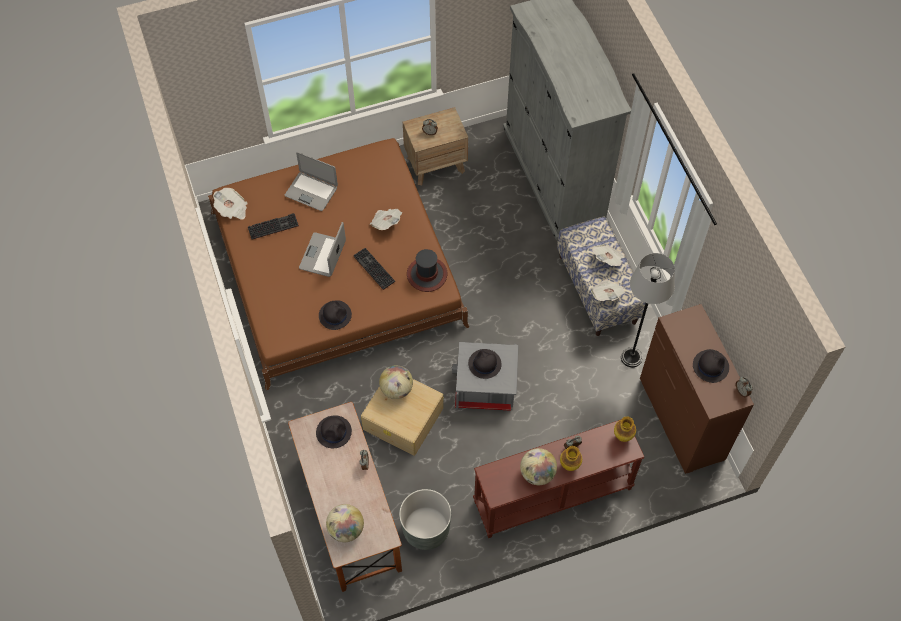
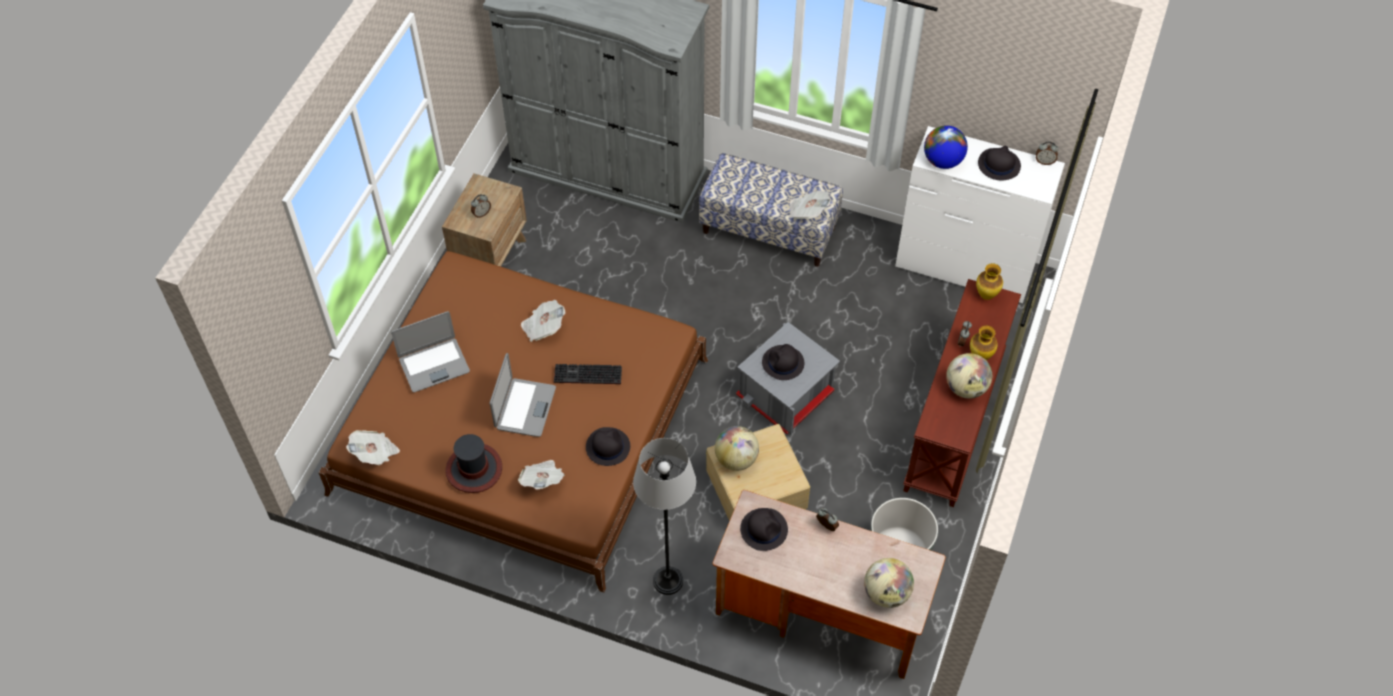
camera: 50 degrees left, 5 degrees down
keyboard [248,213,299,240] -> none
laptop [299,222,346,277] -> laptop turned 135 degrees counterclockwise [490,353,556,437]
hat [407,249,447,292] -> hat moved to [446,434,502,493]
newspaper [592,244,625,266] -> newspaper moved to [518,460,565,490]
grey floor lamp [621,253,675,367] -> grey floor lamp moved to [633,438,696,595]
brown dresser [640,304,754,474] -> white dresser [895,126,1065,303]
none -> globe [924,126,968,169]

